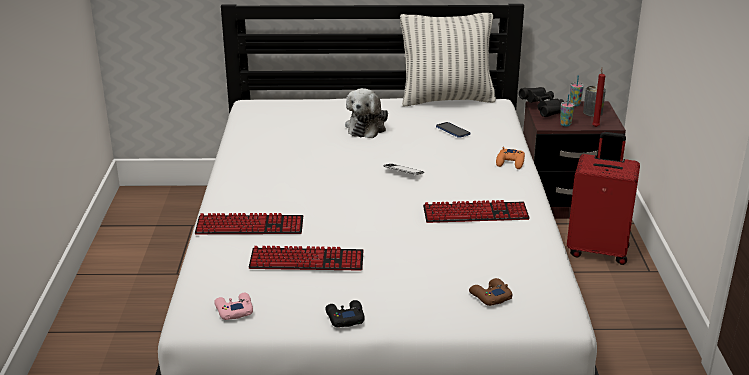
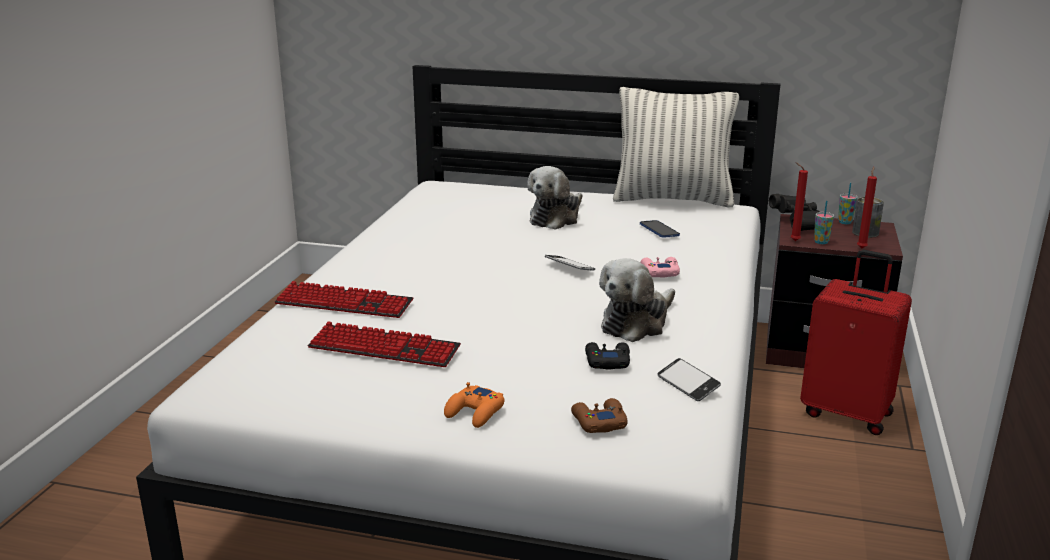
camera: 15 degrees right, 5 degrees down
pink game controller [214,293,253,320] -> pink game controller moved to [640,257,680,278]
black game controller [325,300,364,327] -> black game controller moved to [585,342,630,370]
keyboard [423,200,530,223] -> plush toy [599,258,675,342]
orange game controller [496,147,525,169] -> orange game controller moved to [444,382,505,428]
none -> phone [657,358,721,401]
none -> red candle [791,162,808,241]

